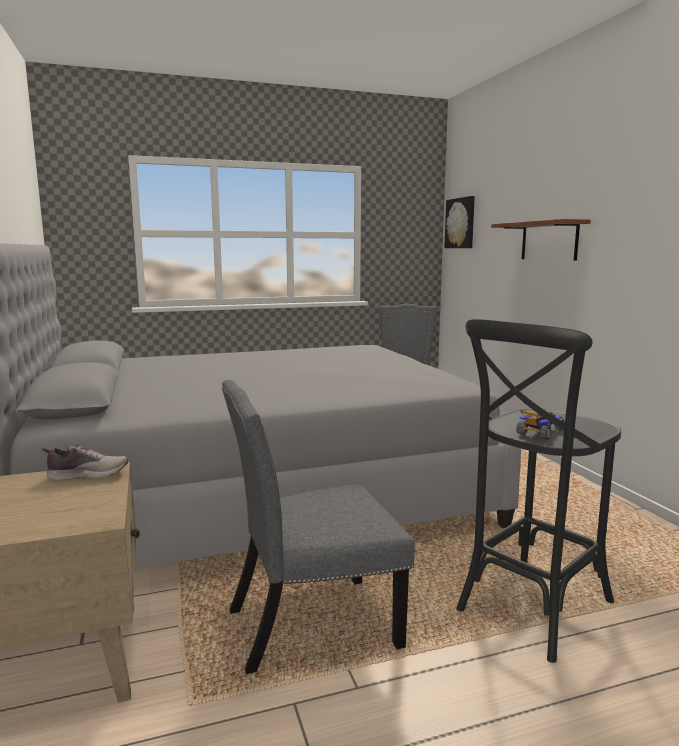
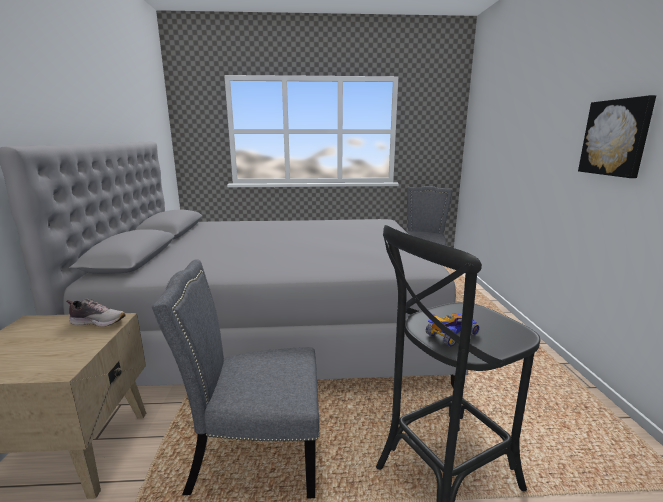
camera: 15 degrees right, 5 degrees up
picture [444,196,475,248] -> picture moved to [578,95,656,178]
brown shelf [491,219,591,261] -> none

